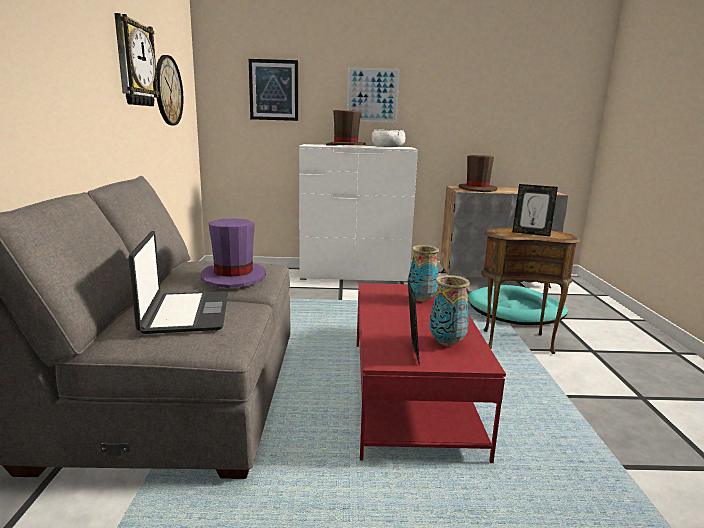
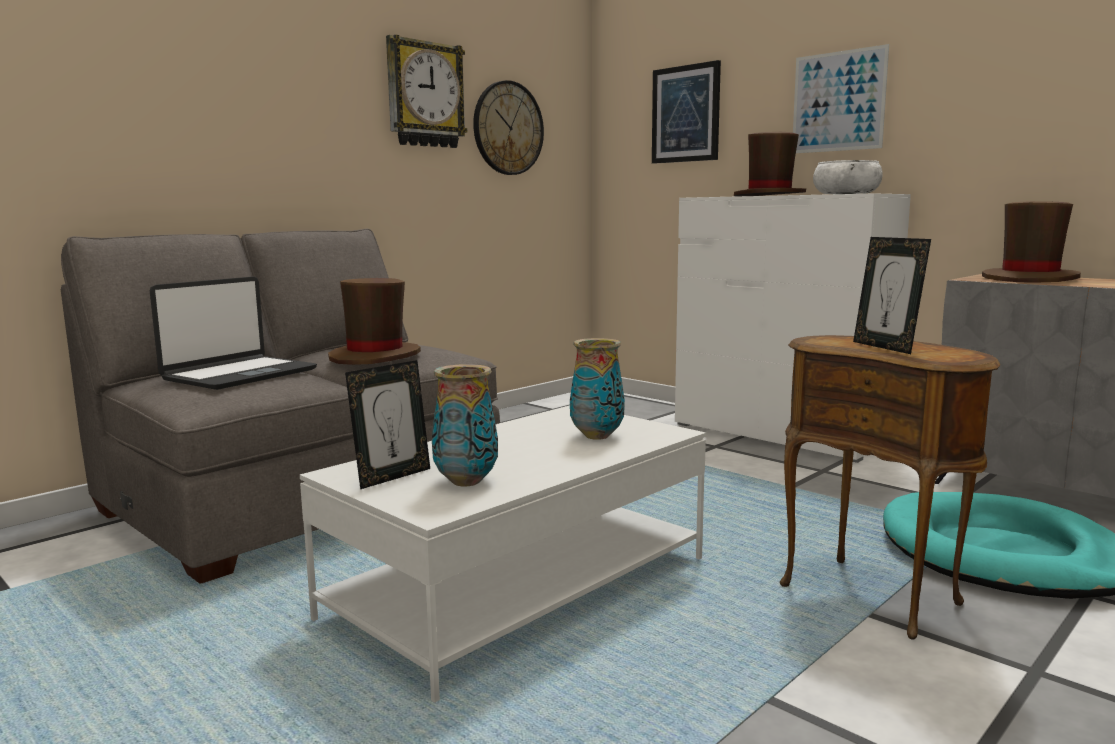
camera: 45 degrees right, 5 degrees down
purple hat [201,218,266,288] -> brown hat [328,278,421,365]
red coffee table [357,283,506,463] -> white coffee table [300,405,706,703]

